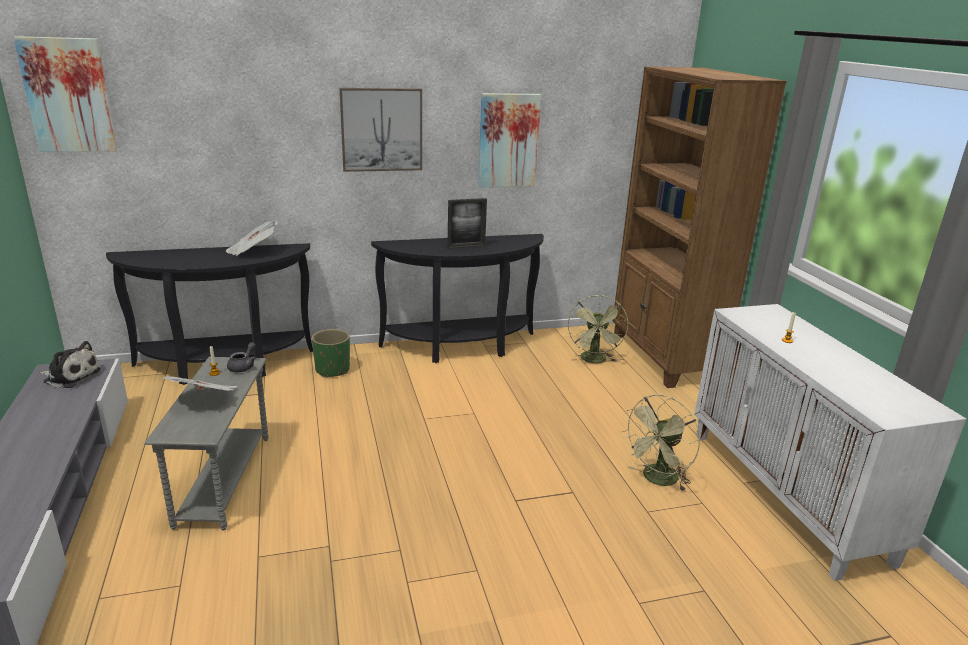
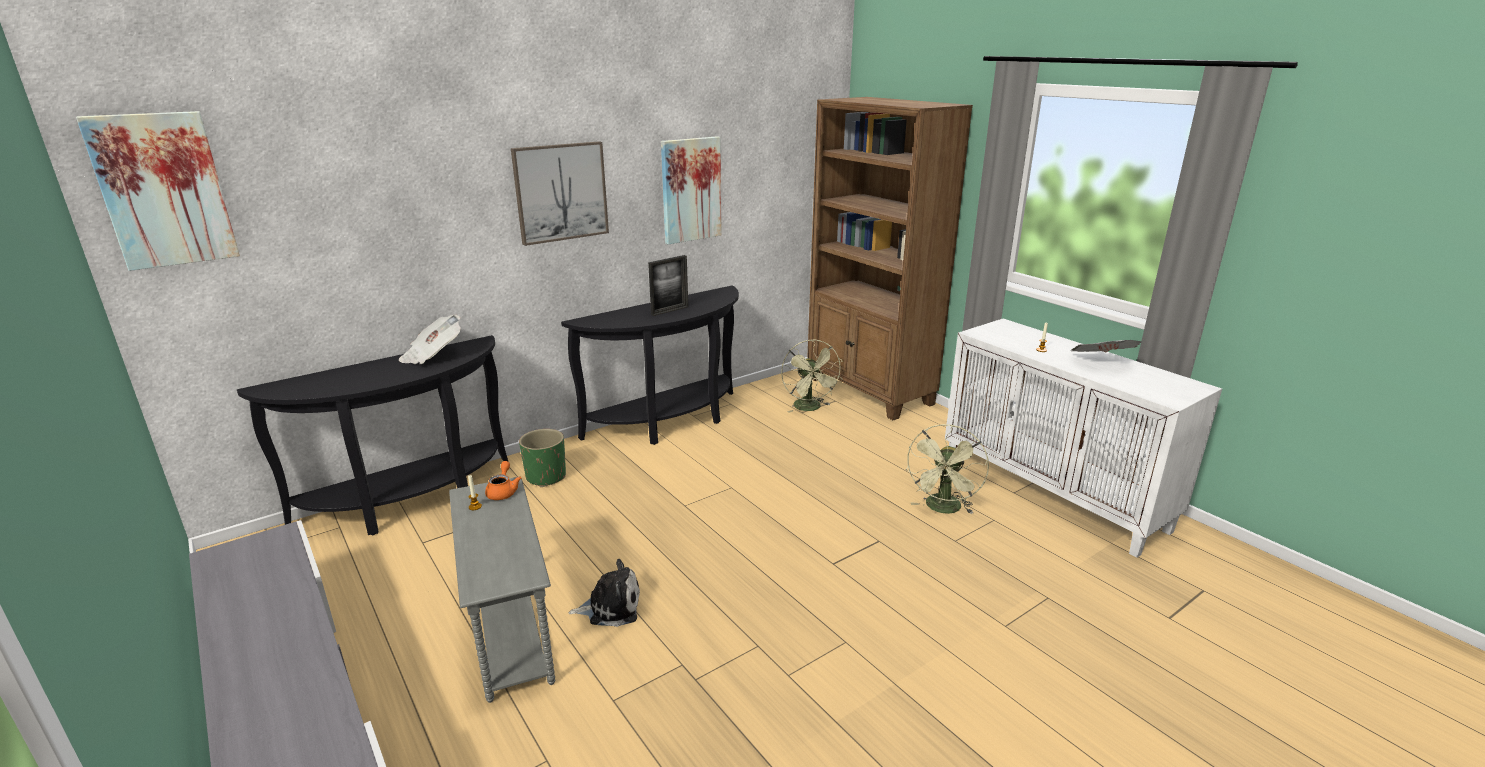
camera: 20 degrees left, 0 degrees up
plush toy [40,341,101,388] -> plush toy moved to [569,559,640,627]
newspaper [162,376,237,391] -> newspaper moved to [1071,340,1141,352]
grey teapot [227,342,256,372] -> orange teapot [485,461,521,500]

